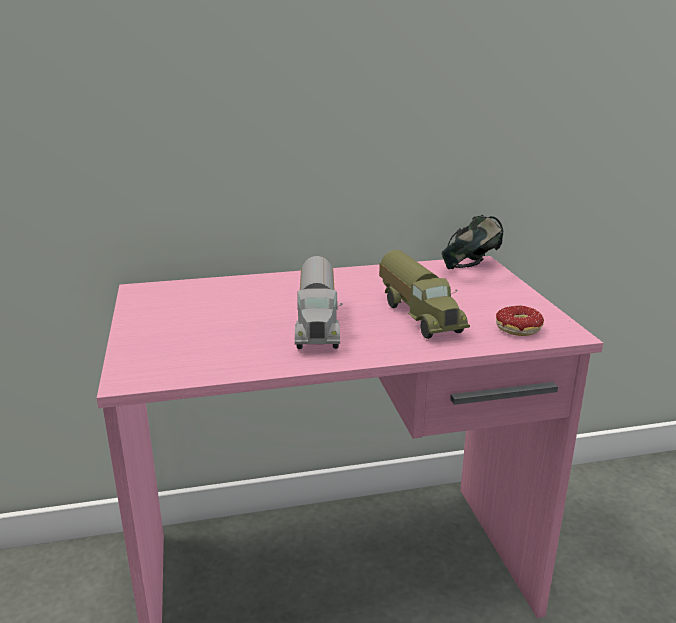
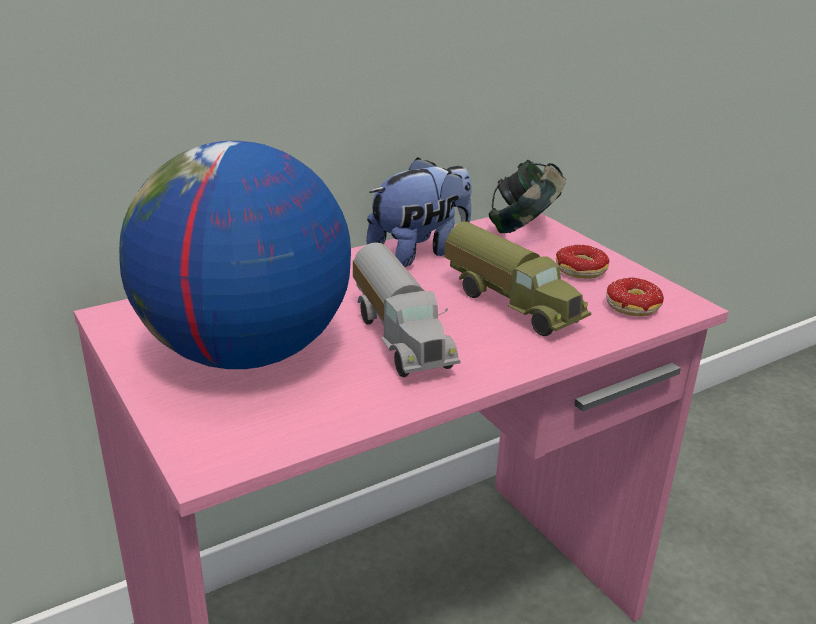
camera: 20 degrees left, 5 degrees up
none -> globe [119,141,351,369]
none -> plush toy [366,157,472,267]
none -> donut [556,245,610,279]

